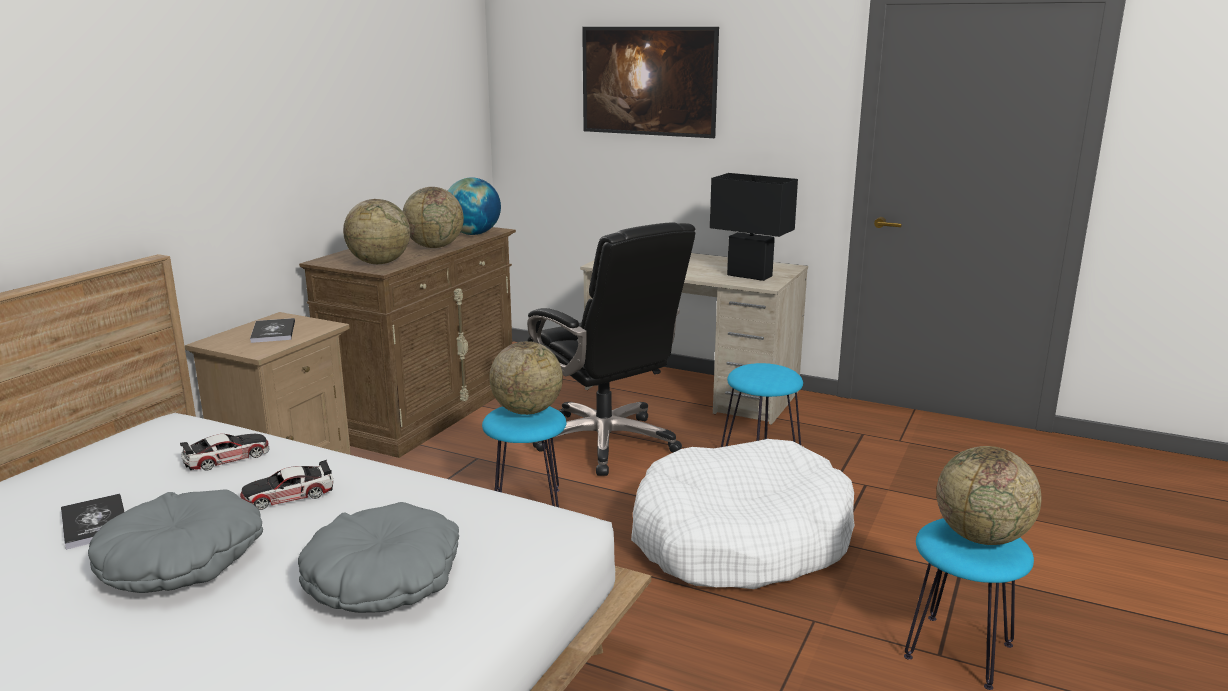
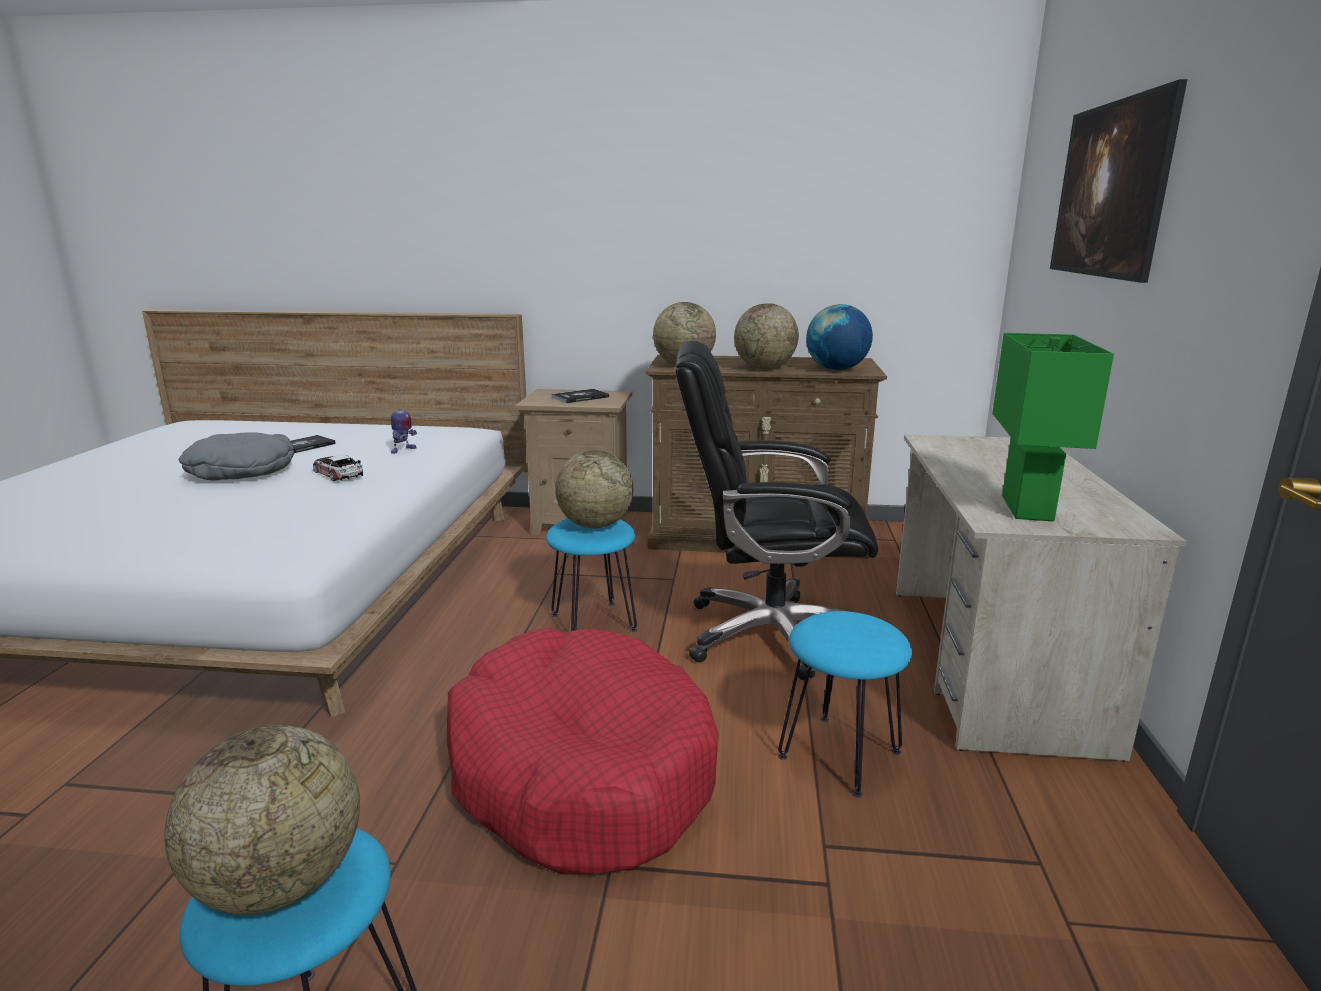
camera: 70 degrees right, 0 degrees up
toy car [180,434,270,471] -> toy robot [391,389,417,454]
grey pillow [298,502,459,613] -> none
black office chair [527,222,695,476] -> black office chair turned 60 degrees clockwise [675,341,878,680]
white dog bed [631,439,855,589] -> red dog bed [447,628,719,874]
black table lamp [710,173,798,281] -> green table lamp [992,333,1114,521]

